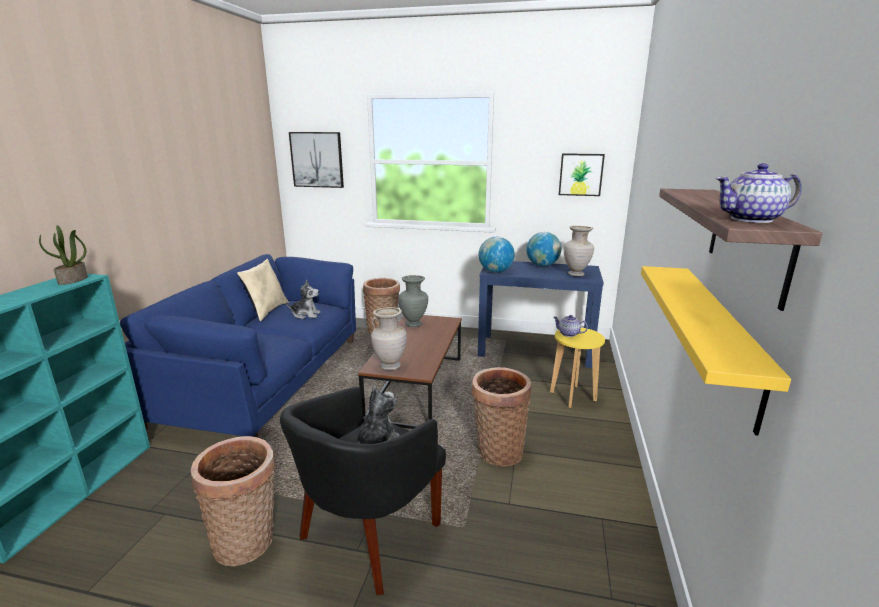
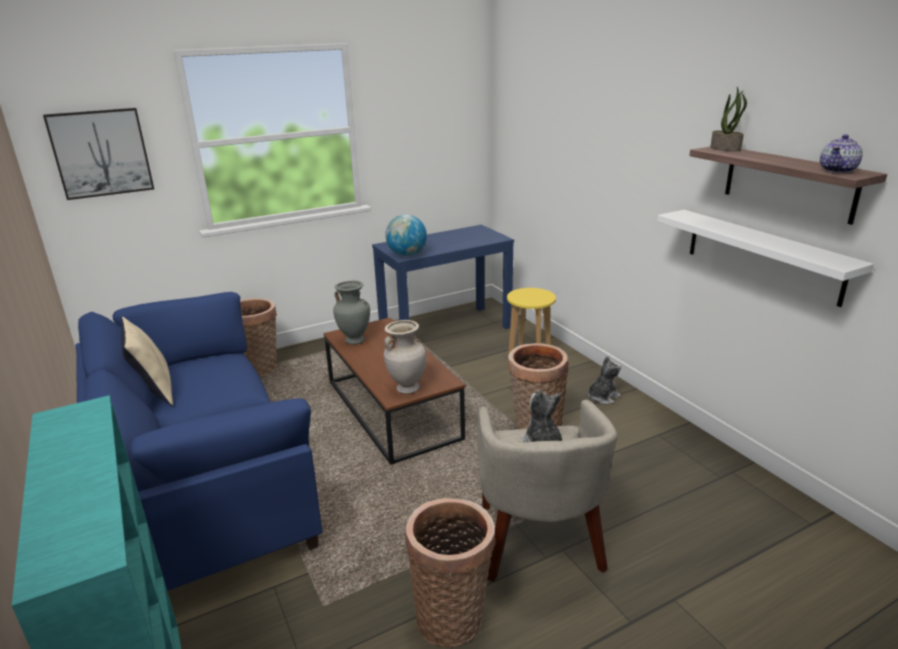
camera: 40 degrees left, 5 degrees up
potted plant [39,225,88,285] -> potted plant moved to [710,87,747,151]
black armchair [280,387,446,595] -> beige armchair [477,399,617,582]
plush toy [286,280,320,319] -> plush toy moved to [588,356,621,405]
globe [526,232,561,266] -> none
teapot [553,315,588,337] -> none
picture [559,153,605,196] -> none
beige vase [564,226,594,276] -> none
yellow shelf [641,266,791,435] -> white shelf [657,210,874,307]

